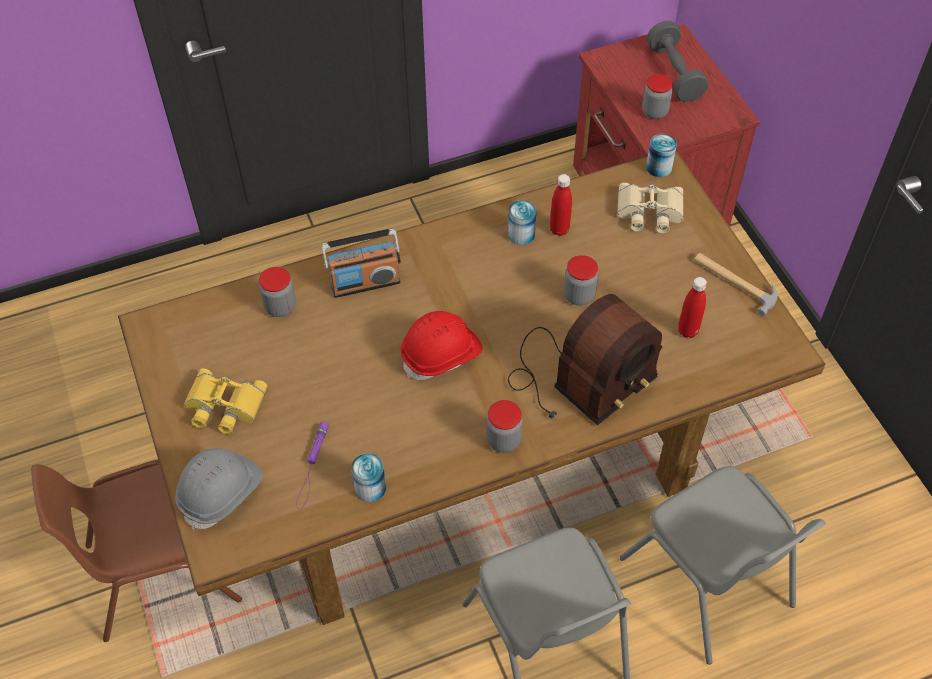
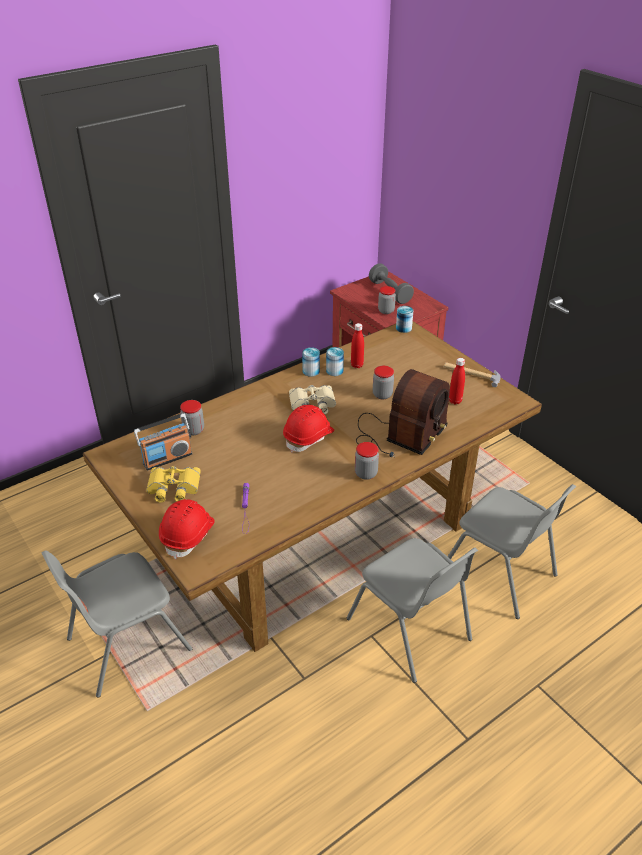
camera: 15 degrees left, 15 degrees down
brown chair [31,460,242,642] -> grey chair [42,550,192,697]
grey hard hat [176,448,263,530] -> red hard hat [159,499,215,559]
radio [321,228,401,298] -> radio moved to [134,413,192,471]
can [351,453,386,502] -> can moved to [302,347,320,377]
beige binoculars [617,182,684,233] -> beige binoculars moved to [289,385,336,414]

